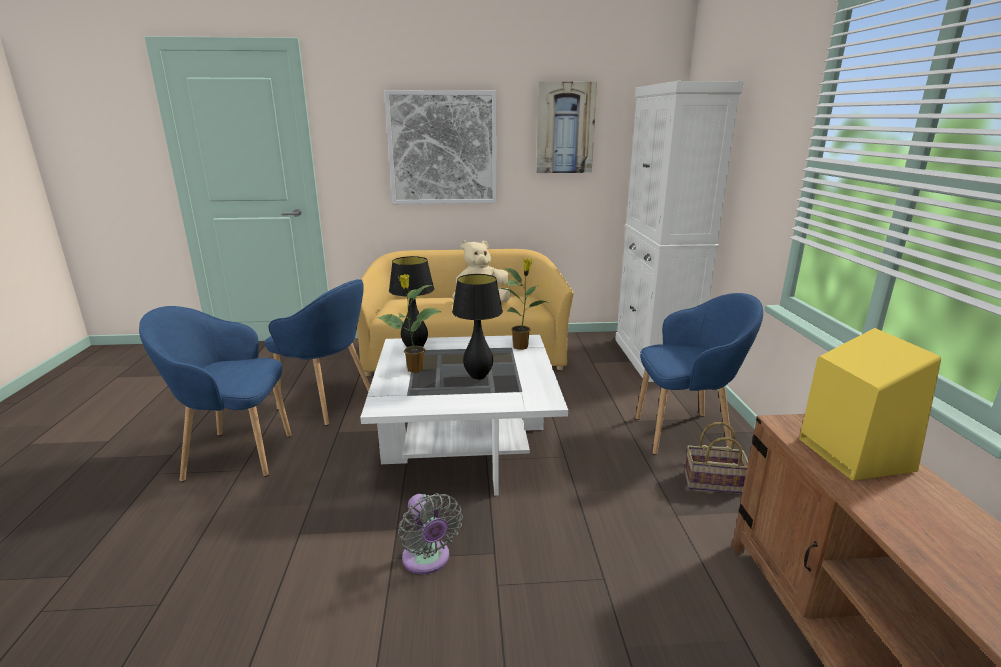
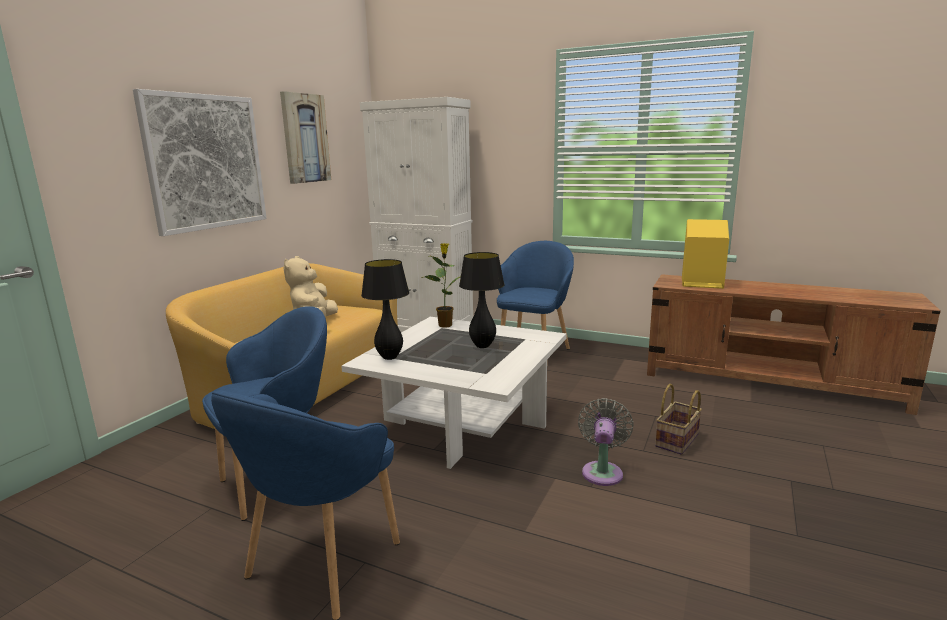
camera: 60 degrees left, 5 degrees down
potted plant [377,274,442,373] -> none
grey fan [398,493,463,574] -> grey fan turned 75 degrees counterclockwise [578,398,634,486]
basket [684,422,749,494] -> basket moved to [655,384,702,455]

